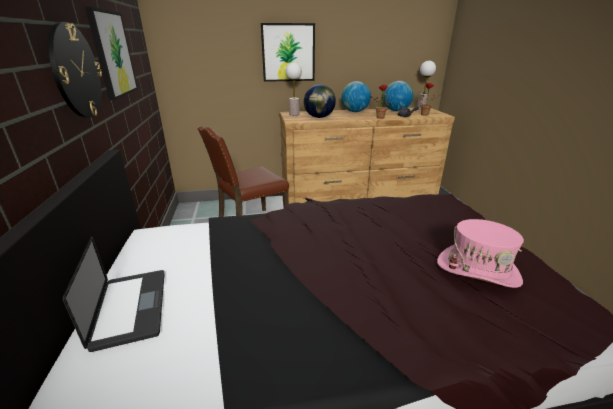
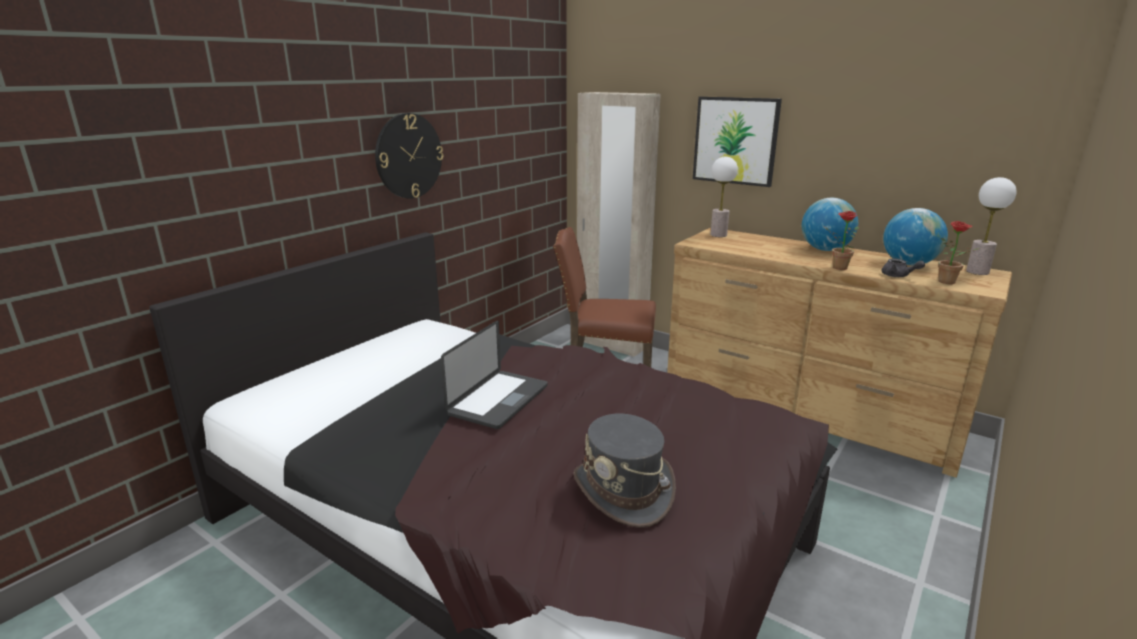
camera: 45 degrees right, 5 degrees down
laptop [63,236,165,352] -> laptop moved to [441,320,548,429]
picture [85,7,138,100] -> none
globe [304,84,336,118] -> none
pink hat [437,219,524,288] -> grey hat [573,414,676,528]
none -> beige wardrobe [577,92,661,357]

